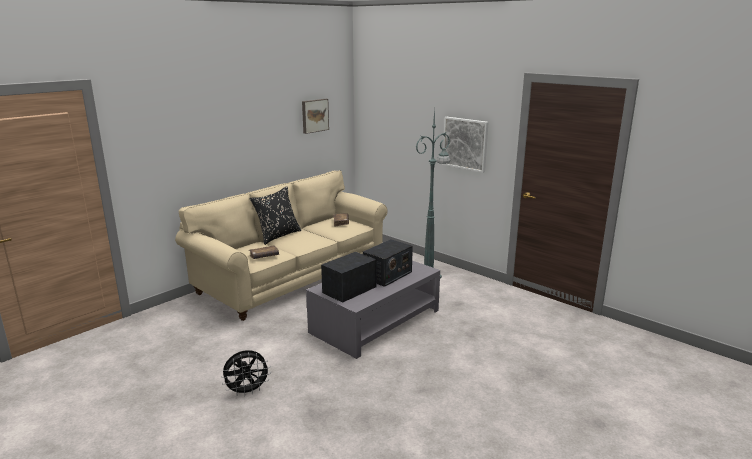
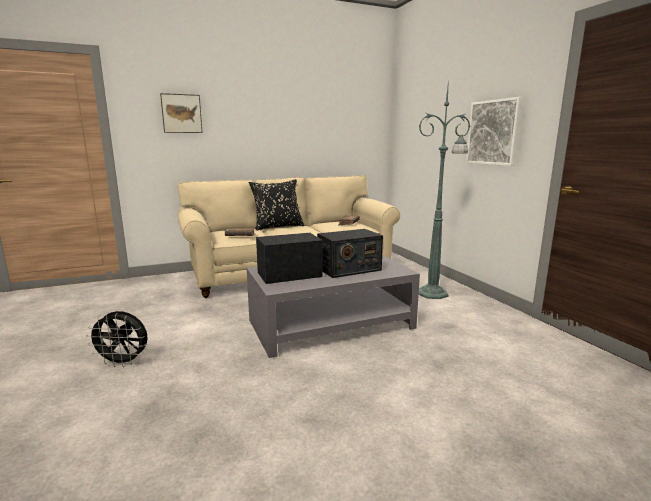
camera: 25 degrees right, 5 degrees down
picture [302,99,329,134] -> picture moved to [160,93,203,133]

